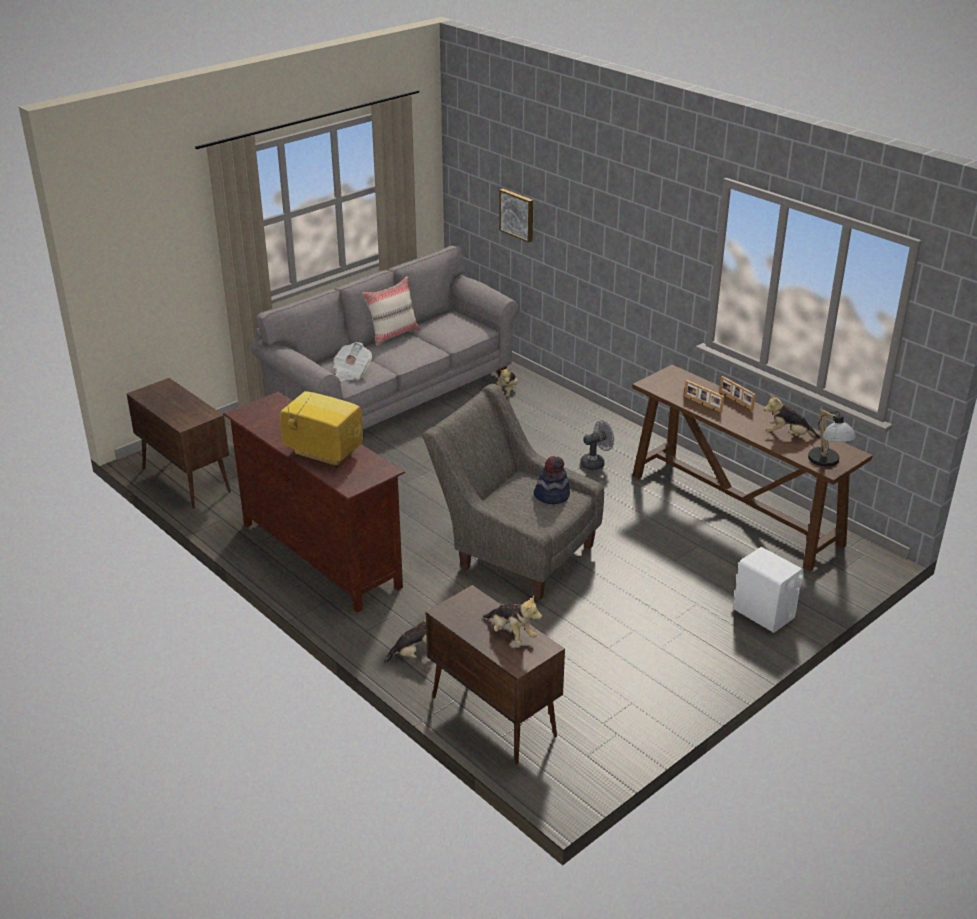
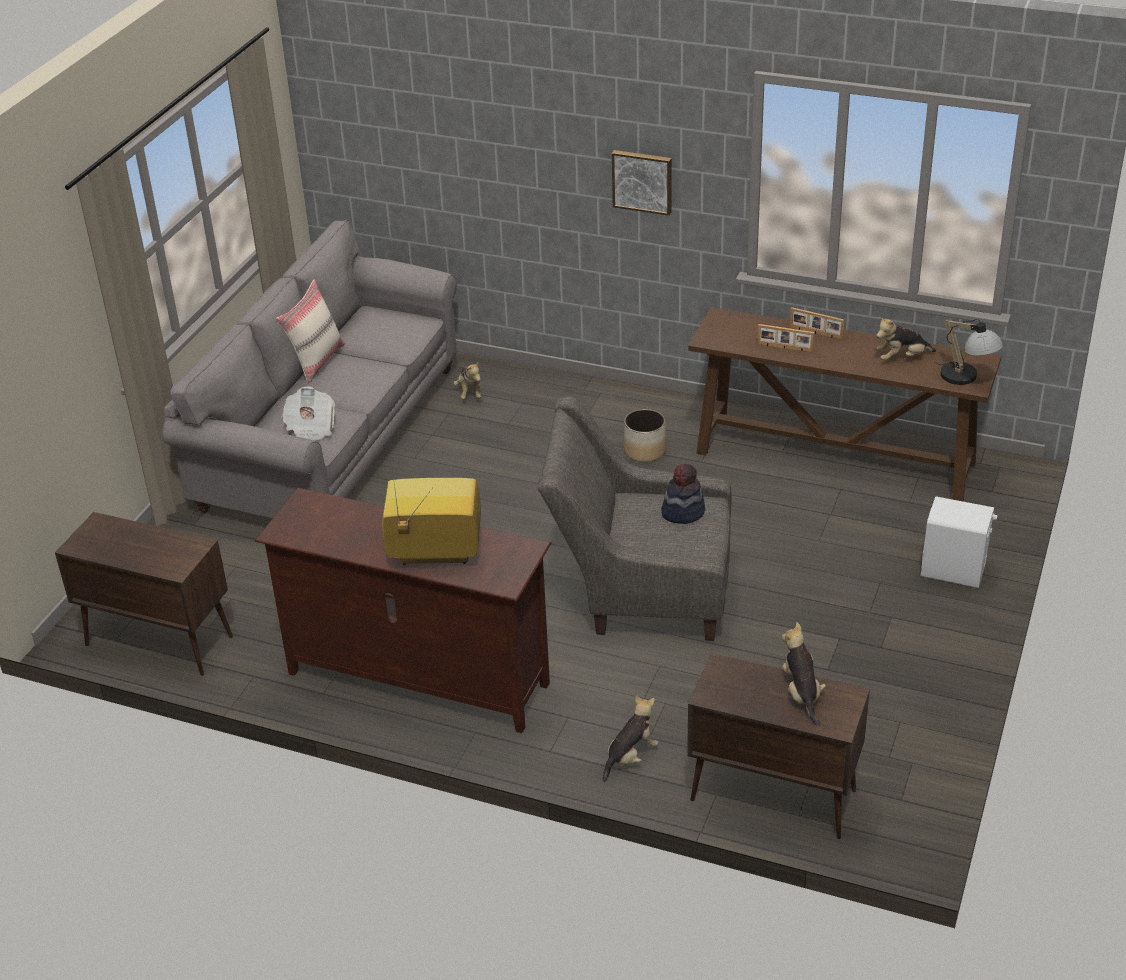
camera: 25 degrees left, 5 degrees up
plush toy [483,596,542,644] -> plush toy turned 120 degrees counterclockwise [782,622,826,726]
picture [499,189,533,243] -> picture moved to [612,150,672,216]
grey fan [580,420,614,470] -> planter [624,409,666,462]

